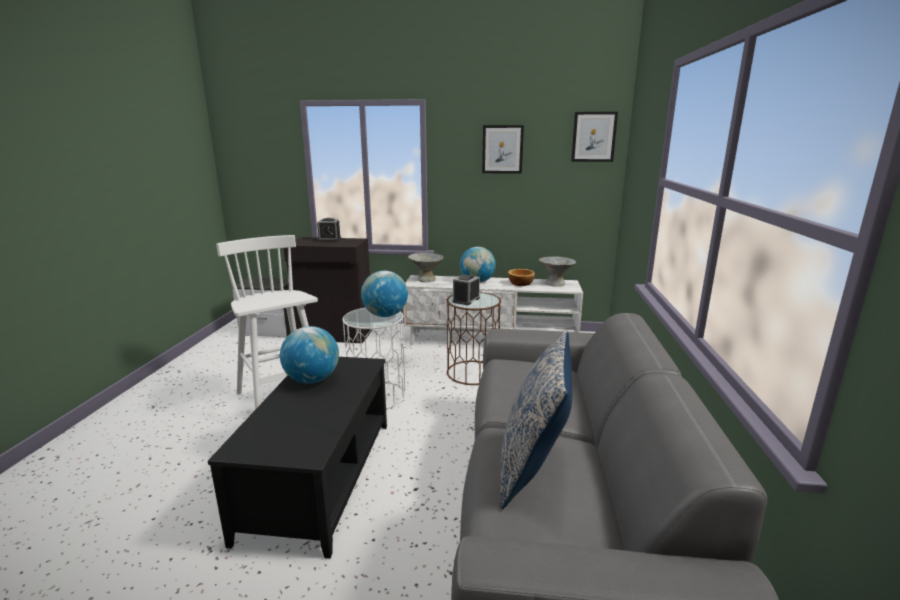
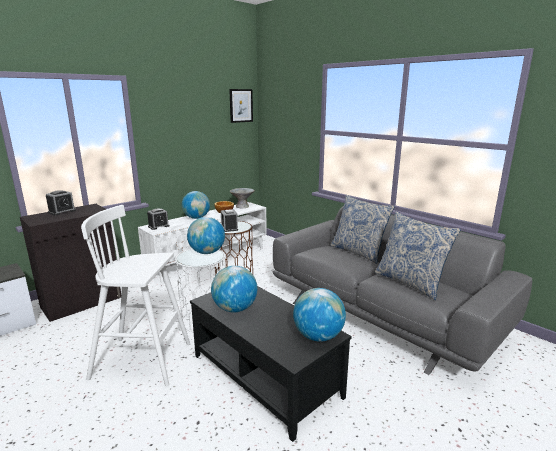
camera: 50 degrees left, 0 degrees up
grey bowl [408,253,444,282] -> alarm clock [147,208,170,230]
picture [482,125,524,174] -> none
none -> globe [293,288,346,342]
none -> pillow [330,195,395,264]

